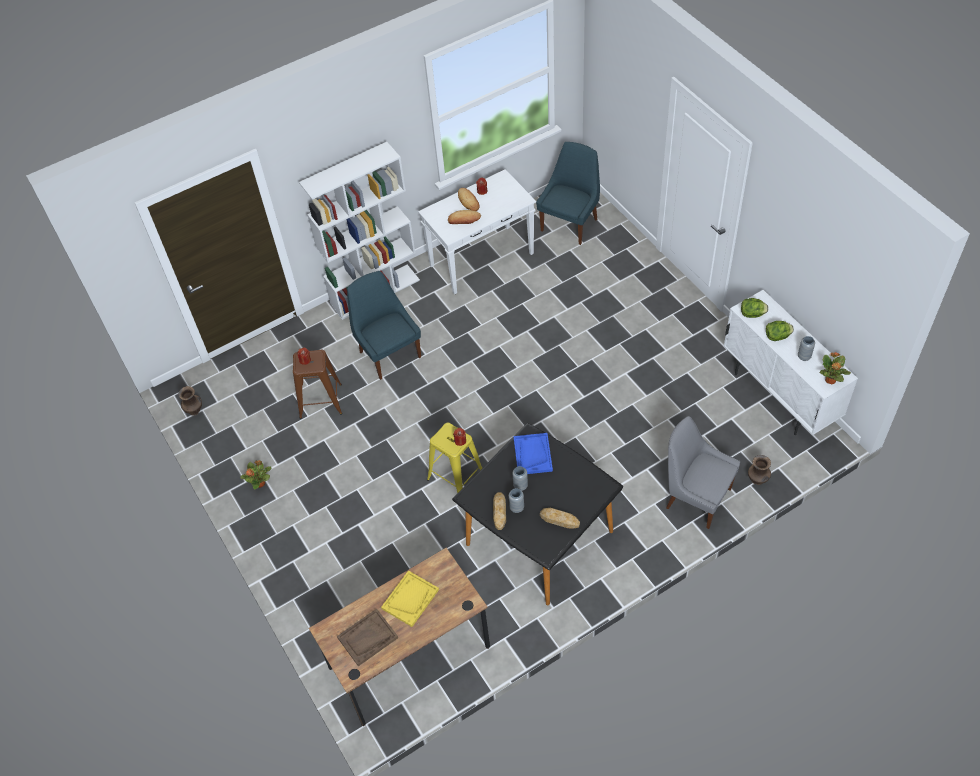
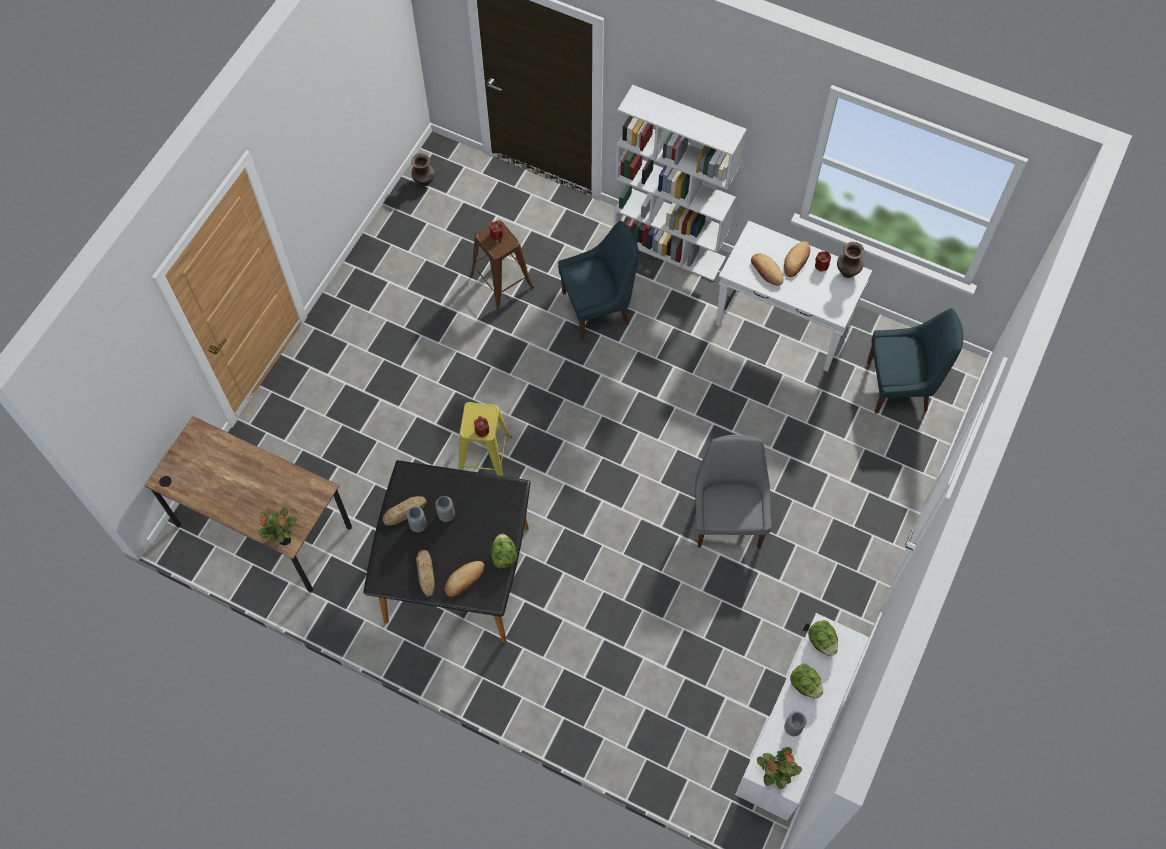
camera: 55 degrees right, 10 degrees up
potted plant [240,460,272,489] -> potted plant moved to [257,507,297,543]
brown tray [337,609,398,666] -> none
blue chair [347,271,421,380] -> blue chair turned 45 degrees clockwise [558,221,638,339]
yellow tray [381,570,439,627] -> none
blue tray [513,433,553,474] -> none
grey chair [666,416,740,529] -> grey chair moved to [695,435,772,548]
brown vase [748,455,771,485] -> brown vase moved to [837,242,864,278]
none -> bread [445,561,485,597]
none -> lettuce [491,534,517,568]

